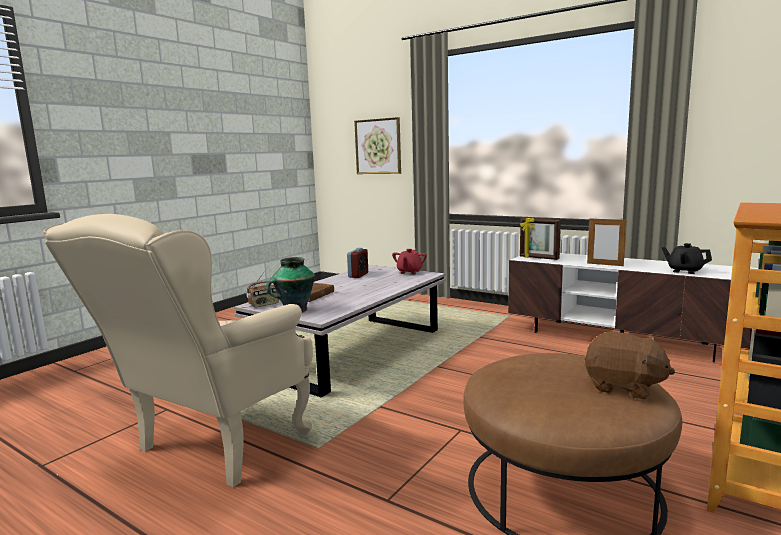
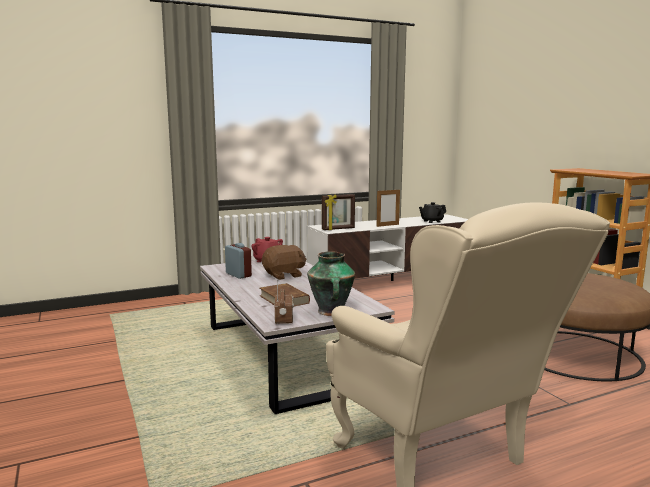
camera: 60 degrees left, 0 degrees up
picture [354,117,401,174] -> none
brown plush toy [585,332,675,399] -> brown plush toy moved to [262,245,307,280]

